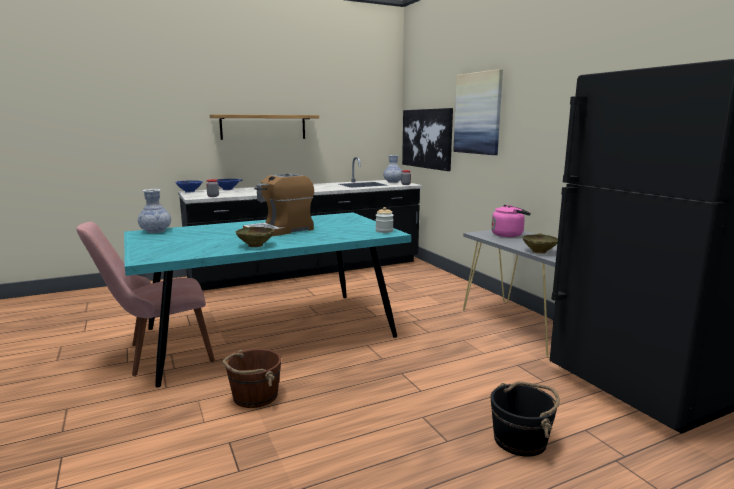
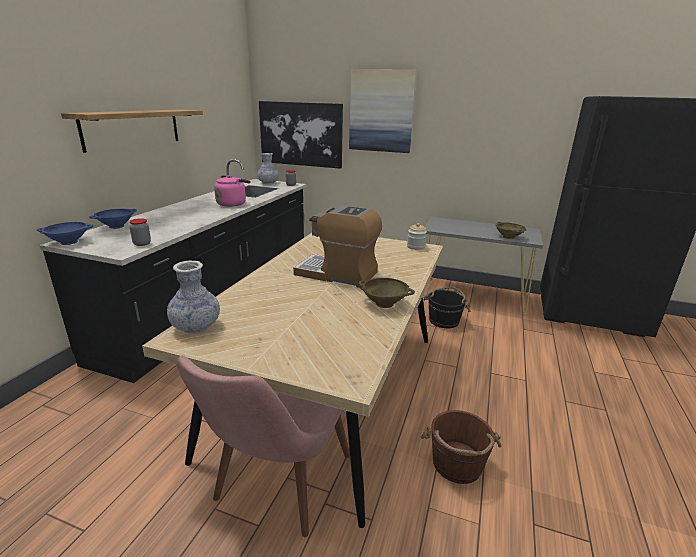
camera: 45 degrees left, 10 degrees up
turquoise dining table [124,212,411,387] -> beige dining table [142,233,443,528]
coffee machine [243,174,314,237] -> coffee machine turned 105 degrees clockwise [293,205,382,288]
pink kettle [491,205,531,237] -> pink kettle moved to [214,175,251,207]
black bucket [491,382,560,457] -> black bucket moved to [423,287,471,328]

